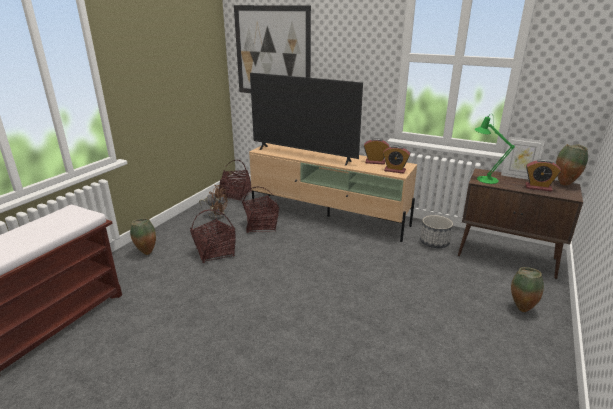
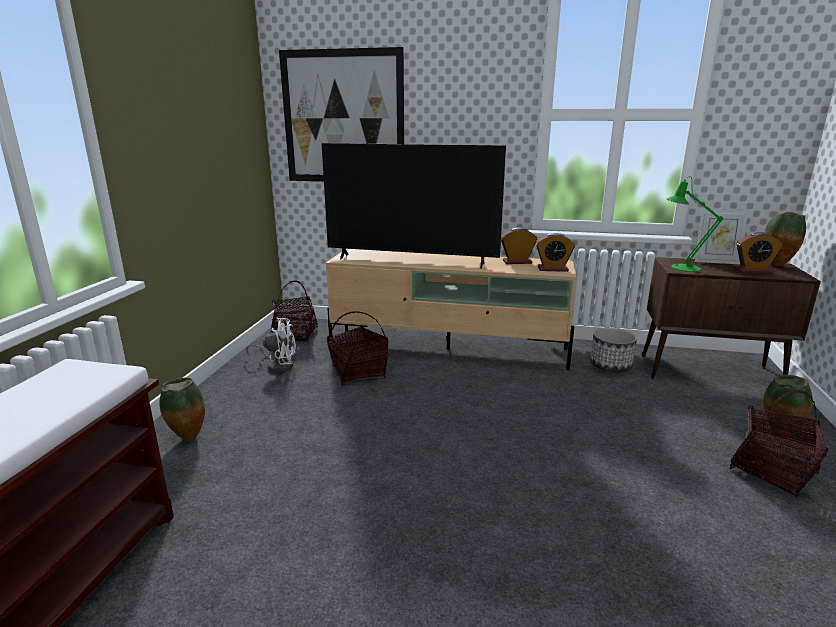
camera: 15 degrees left, 5 degrees down
basket [190,209,236,263] -> basket moved to [730,390,828,497]
brown fan [199,185,227,220] -> white fan [246,317,296,373]

